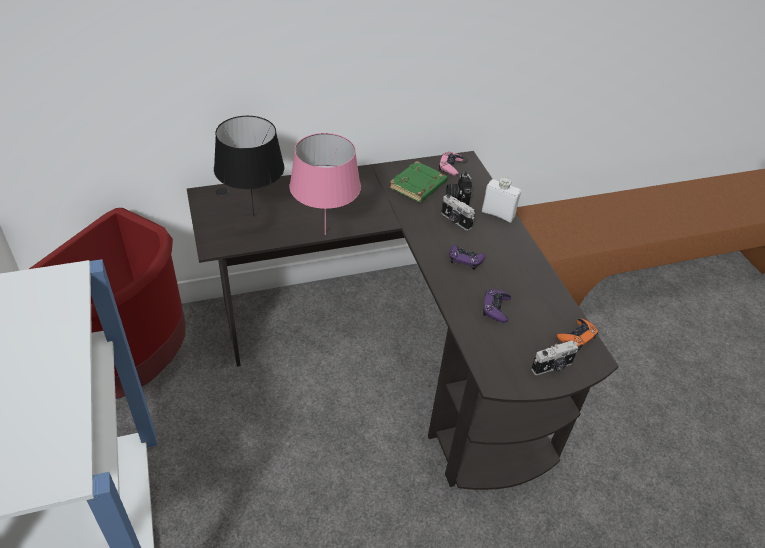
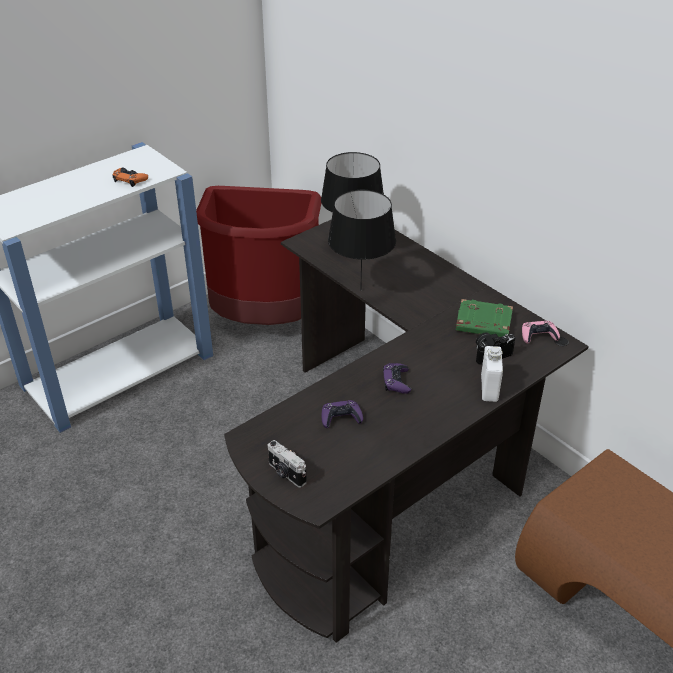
camera: 70 degrees right, 5 degrees down
pink table lamp [289,133,361,235] -> black table lamp [328,190,396,290]
camera [441,194,475,231] -> none
orange game controller [557,319,598,351] -> orange game controller moved to [113,167,148,187]

